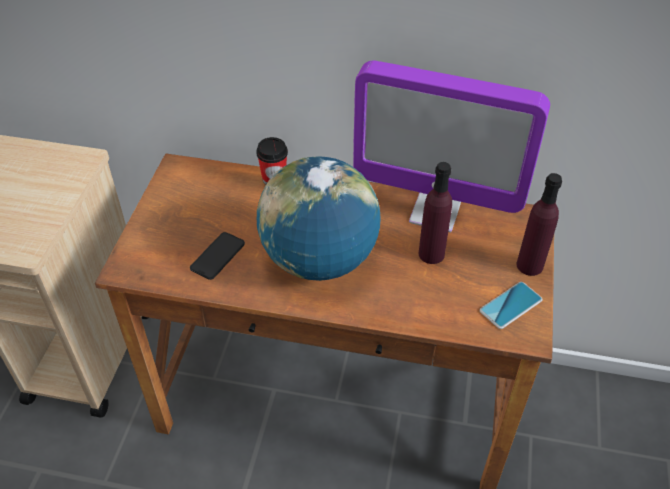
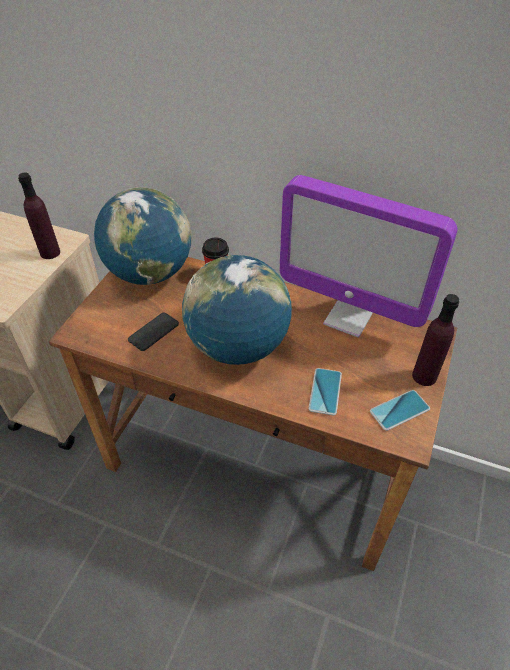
camera: 10 degrees right, 0 degrees up
purple bottle [418,162,452,264] -> purple bottle moved to [18,172,60,259]
none -> globe [94,187,192,285]
none -> phone [309,368,342,415]

